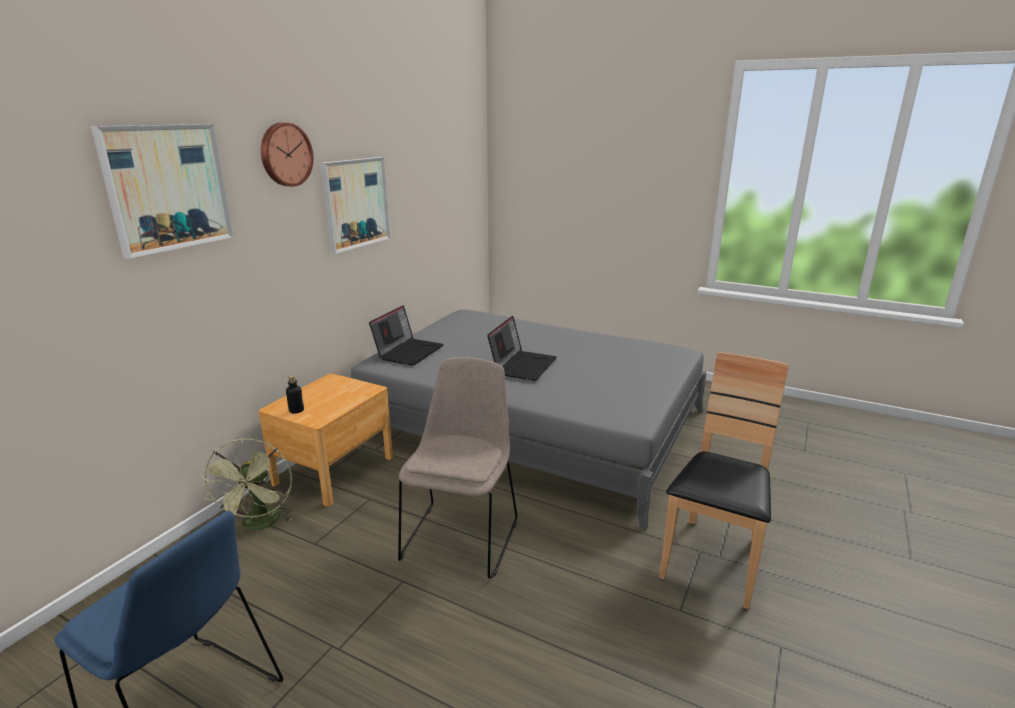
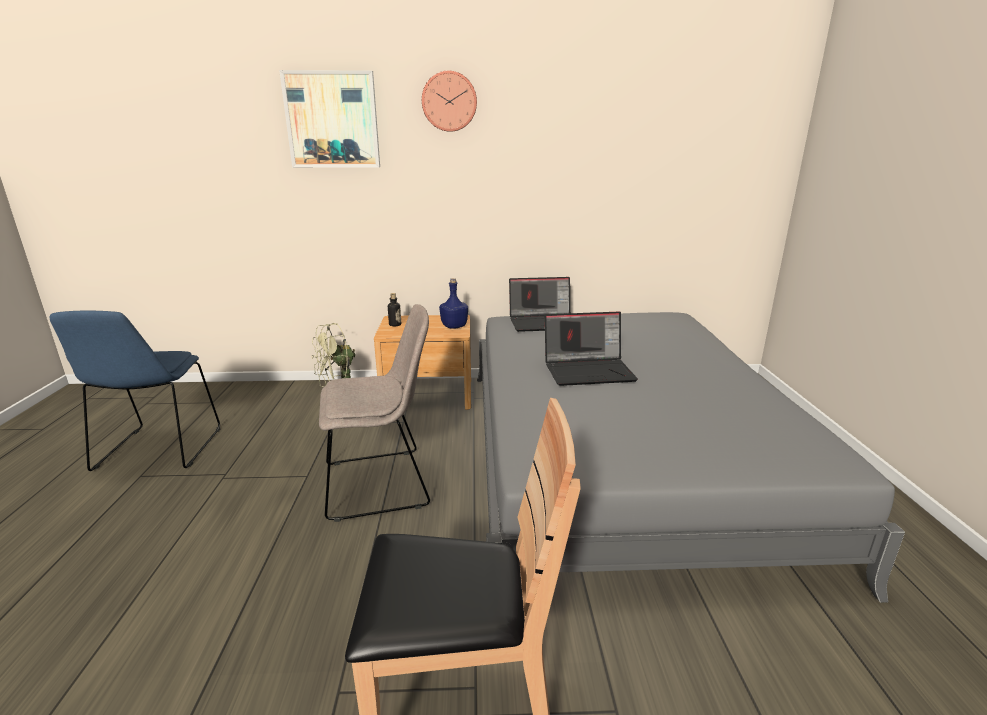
camera: 60 degrees right, 0 degrees up
picture [321,157,390,254] -> none
none -> blue bottle [439,278,468,329]

